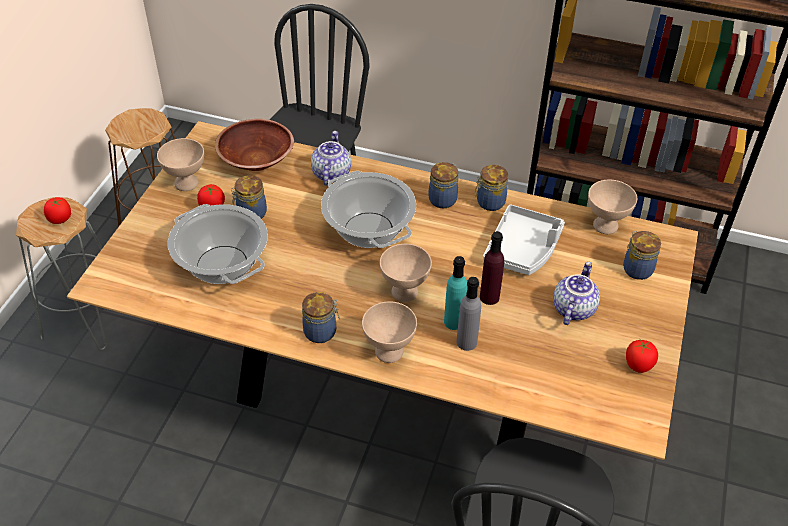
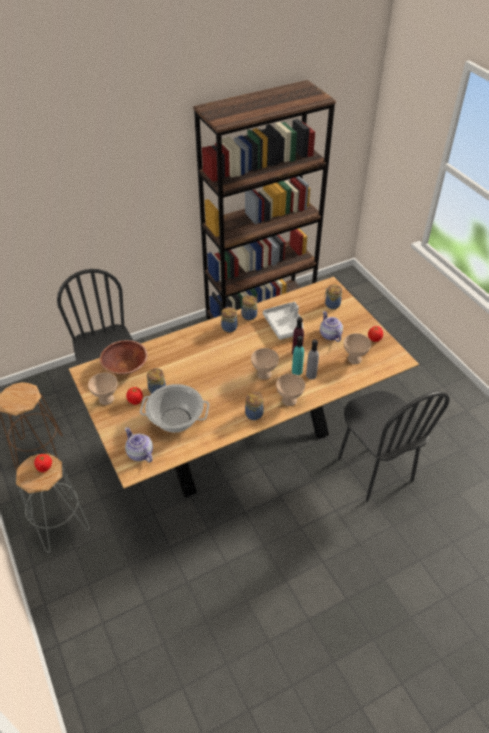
camera: 45 degrees left, 0 degrees up
teapot [311,131,351,186] -> teapot moved to [125,427,153,463]
cooking pot [321,171,416,248] -> none
beige bowl [588,180,637,234] -> beige bowl moved to [344,333,371,364]

